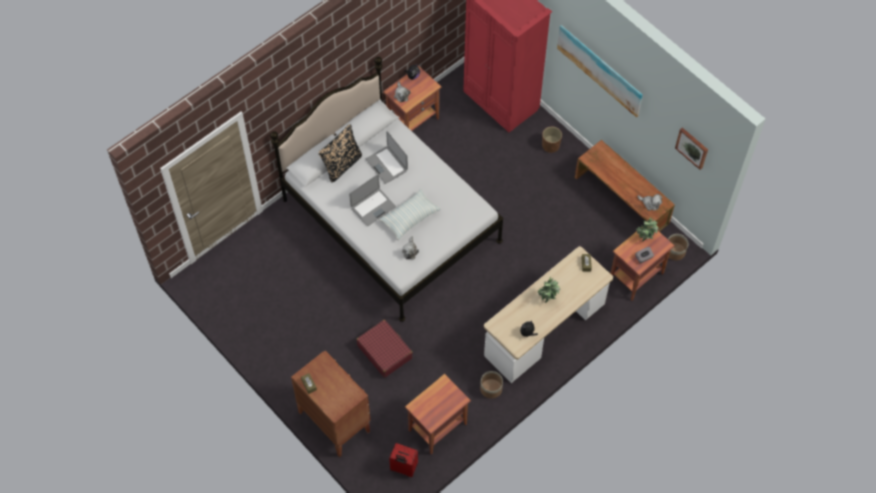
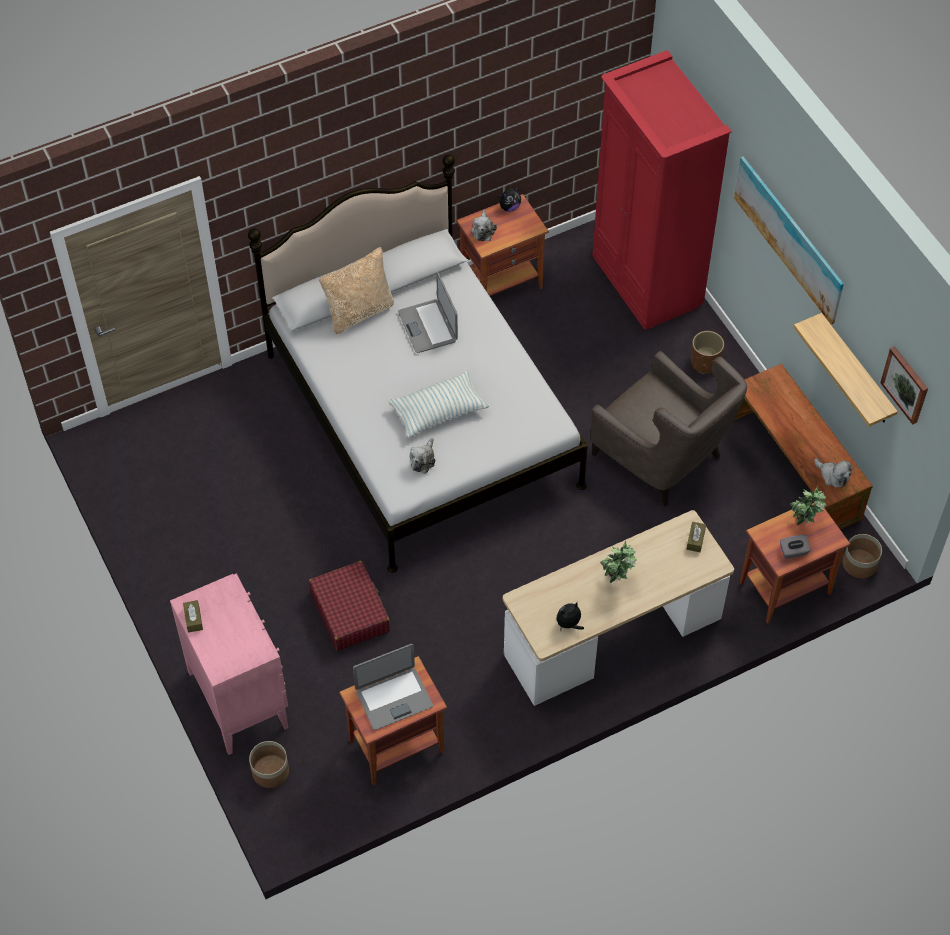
camera: 15 degrees right, 5 degrees down
brown dresser [291,351,371,457] -> pink dresser [170,573,289,755]
black pillow [318,124,362,182] -> beige pillow [319,247,394,334]
laptop [349,174,396,226] -> laptop moved to [353,644,433,730]
red suitcase [389,443,418,477] -> none
planter [480,371,503,399] -> planter moved to [249,741,289,788]
none -> grey armchair [591,351,747,506]
none -> shelf [793,313,898,427]

